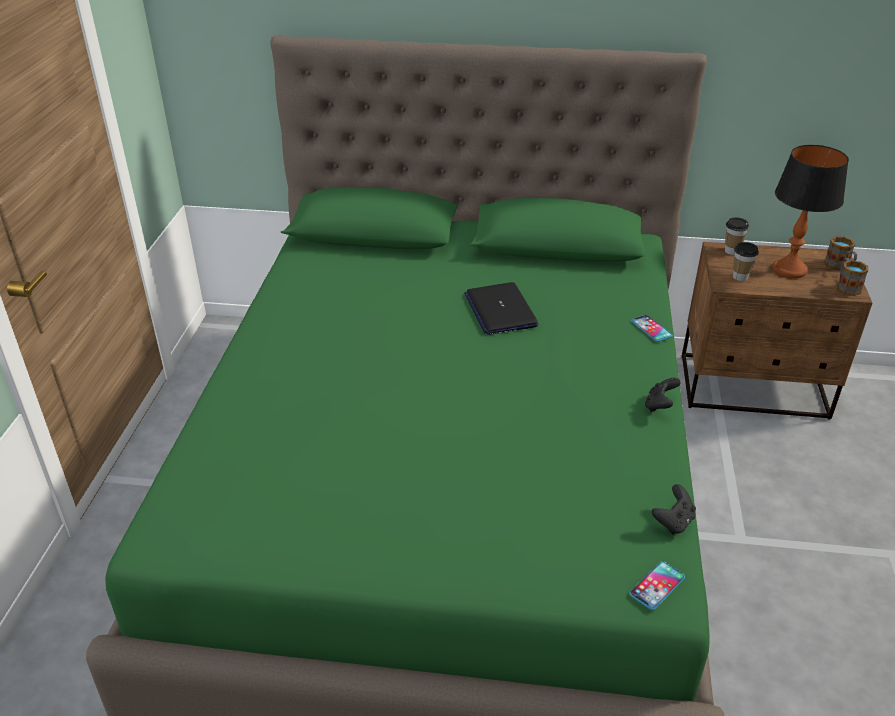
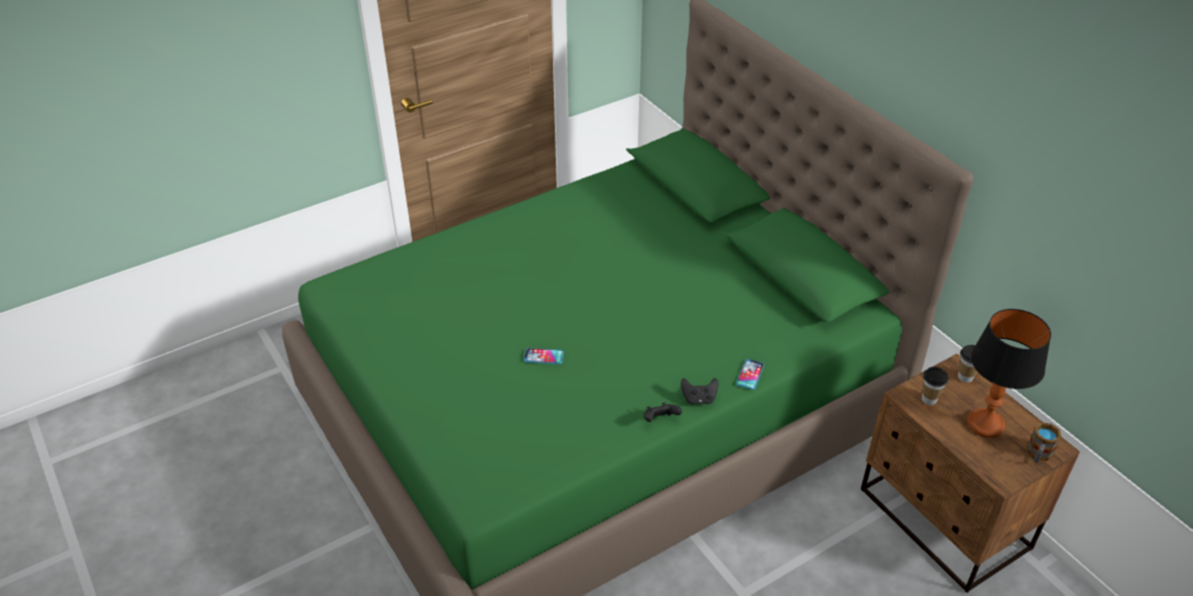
camera: 50 degrees right, 5 degrees up
laptop [464,282,539,335] -> none
phone [630,561,685,610] -> phone moved to [524,348,564,364]
black game controller [652,484,696,534] -> black game controller moved to [681,378,719,404]
mug [837,258,869,296] -> none

